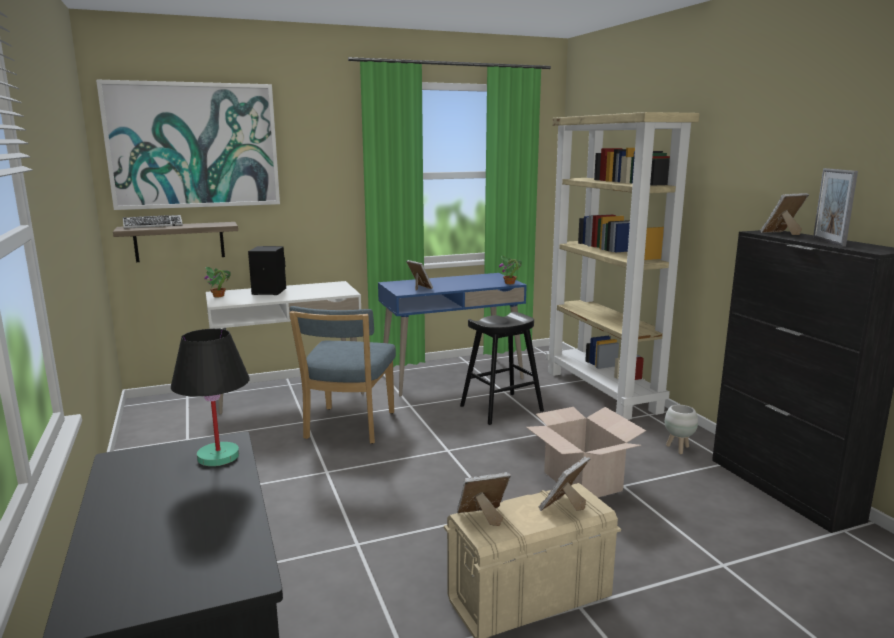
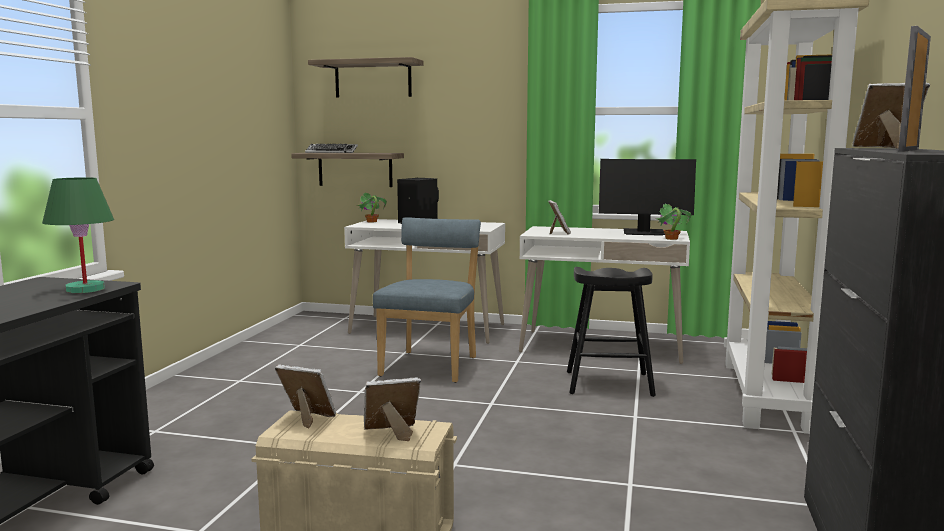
camera: 35 degrees right, 5 degrees down
picture [96,79,280,210] -> shelf [308,57,424,98]
black table lamp [171,329,250,466] -> green table lamp [42,177,114,293]
blue chair [289,306,396,444] -> blue chair turned 150 degrees clockwise [373,217,481,383]
blue desk [378,273,527,397] -> white desk [519,226,690,364]
cardboard box [526,407,646,497] -> none
white planter [665,405,698,454] -> none
none -> monitor [599,159,696,236]

